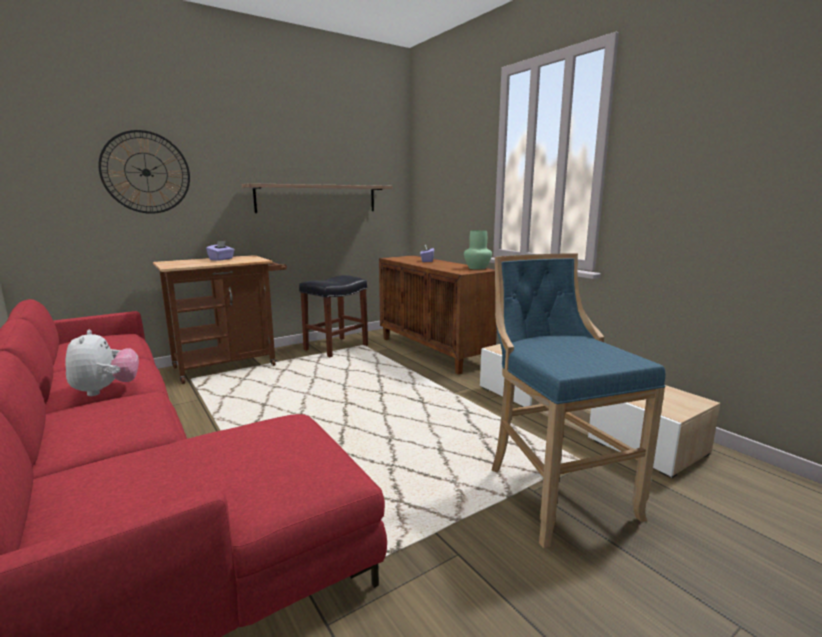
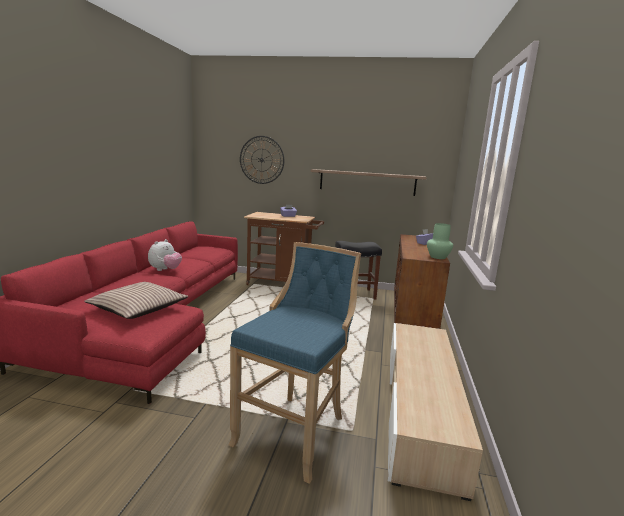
camera: 45 degrees right, 0 degrees up
none -> pillow [84,282,188,319]

